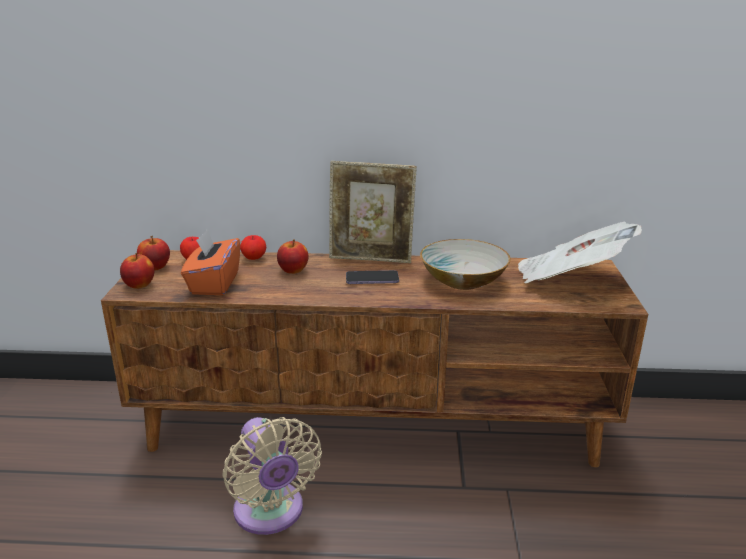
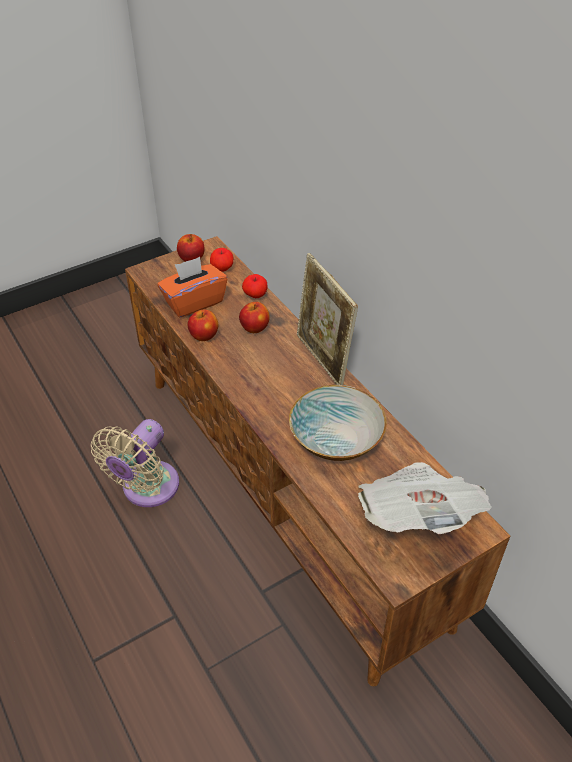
camera: 55 degrees right, 20 degrees up
apple [120,253,154,289] -> apple moved to [187,309,218,341]
phone [346,270,399,284] -> none

